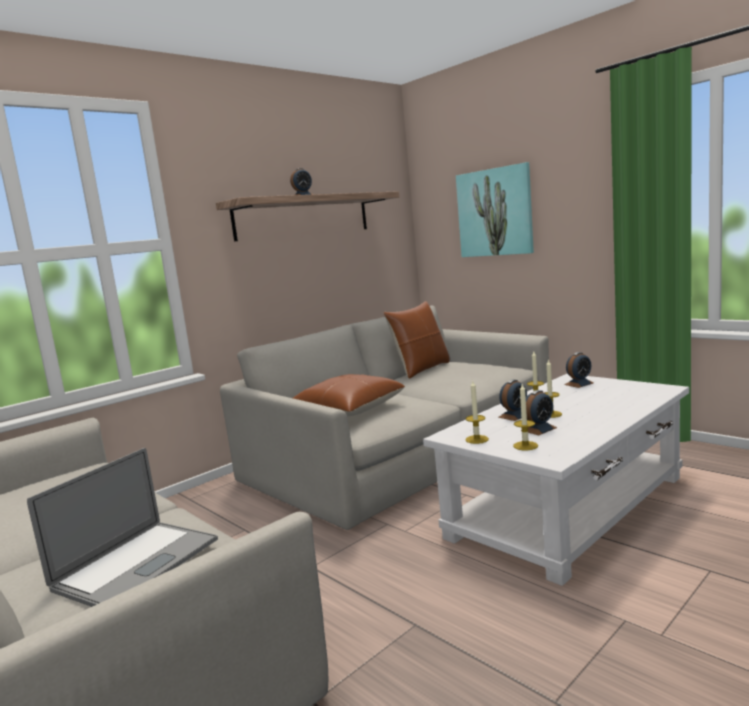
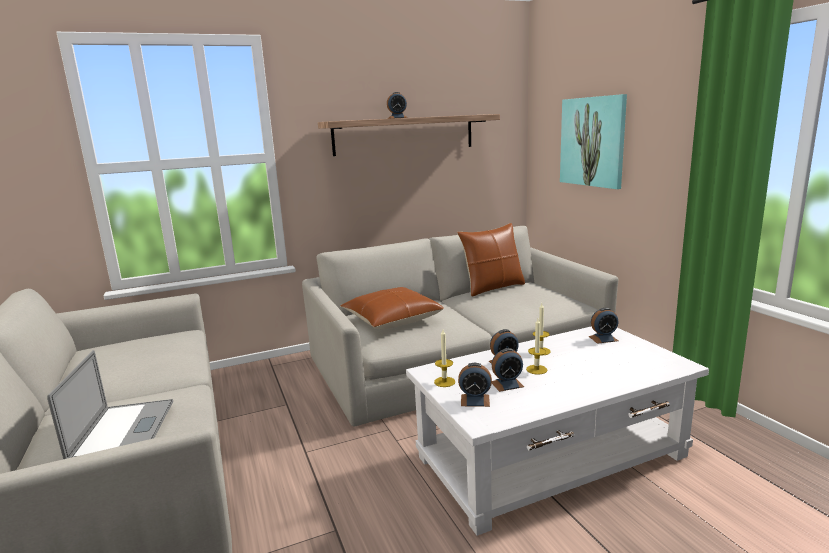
camera: 20 degrees right, 5 degrees up
laptop [27,448,218,607] -> laptop turned 60 degrees counterclockwise [47,350,173,459]
candle [513,384,538,450] -> alarm clock [458,363,492,407]

